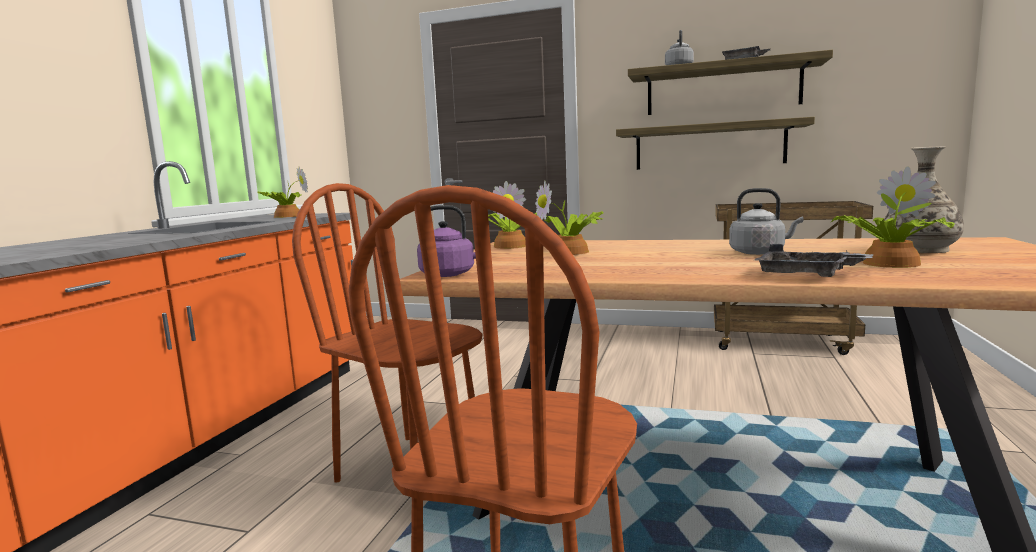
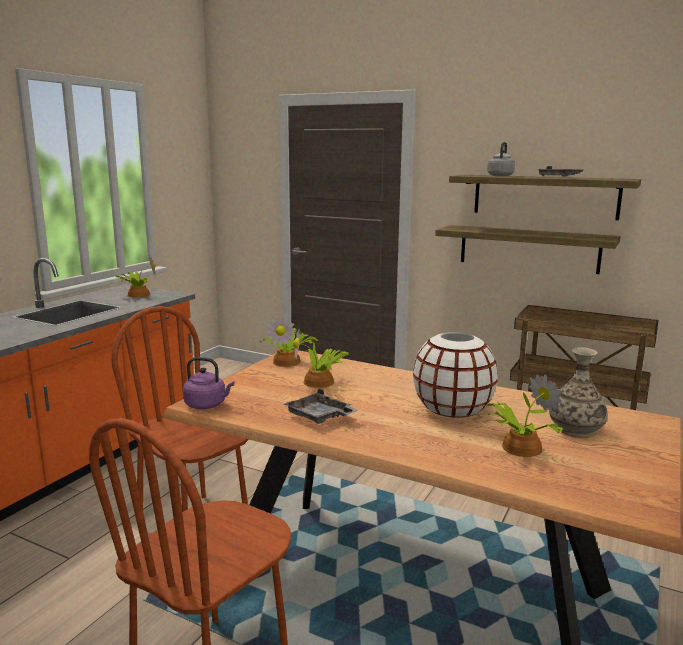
camera: 10 degrees right, 5 degrees up
grey kettle [729,188,803,255] -> white vase [413,332,498,418]
grey tray [755,244,874,277] -> grey tray moved to [284,388,358,424]

